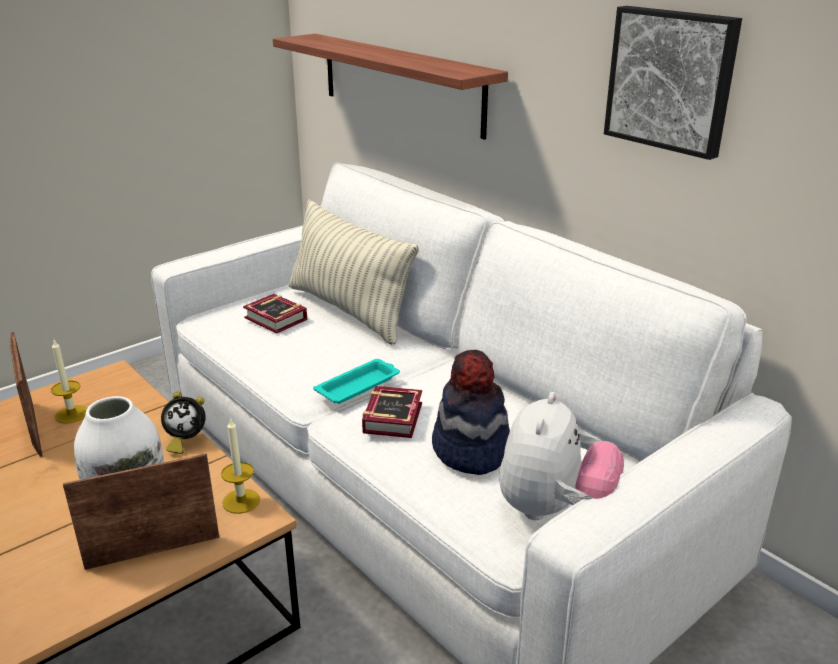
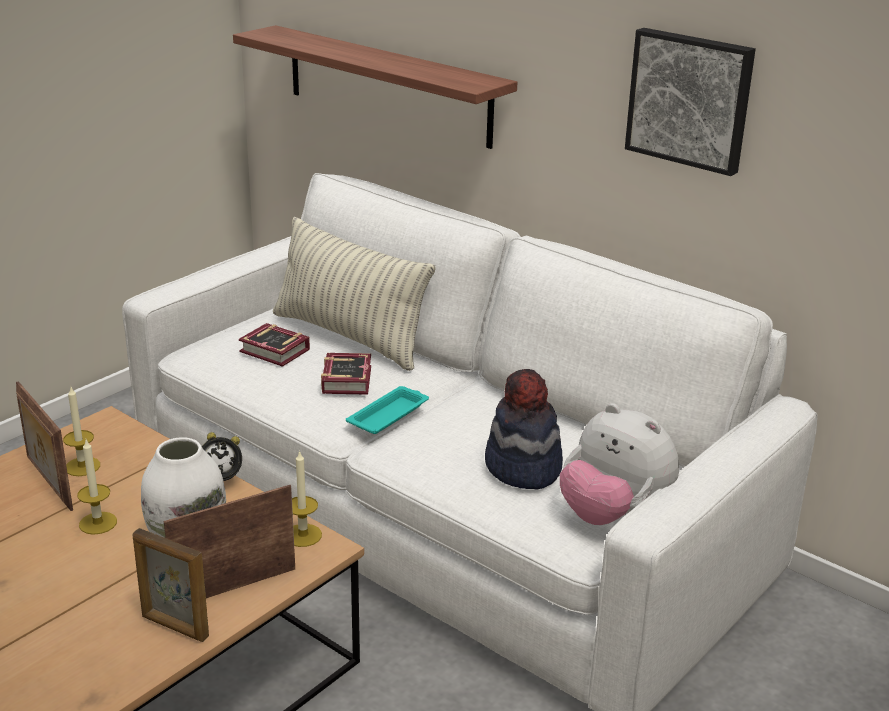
camera: 10 degrees left, 0 degrees up
book [362,386,422,438] -> book moved to [321,353,371,395]
plush toy [499,392,624,520] -> plush toy turned 120 degrees clockwise [560,403,679,525]
none -> candle [77,440,117,535]
none -> picture frame [133,528,209,642]

